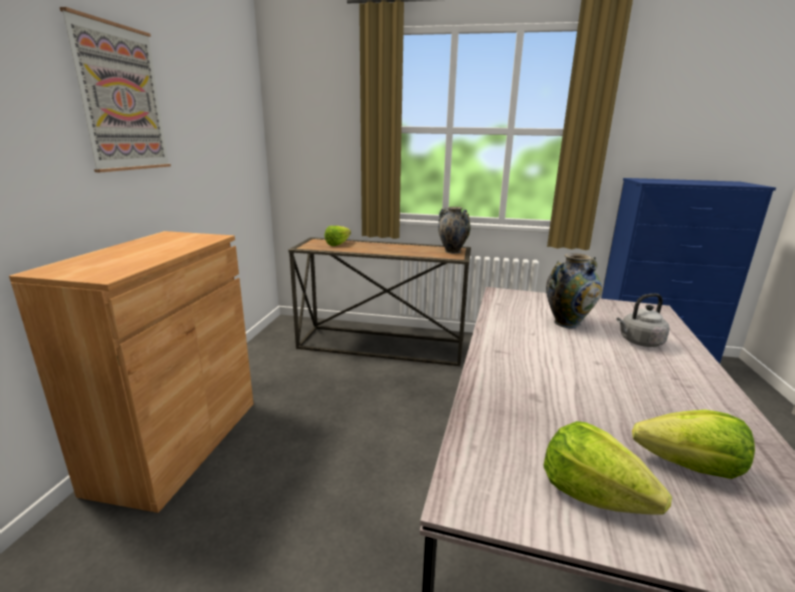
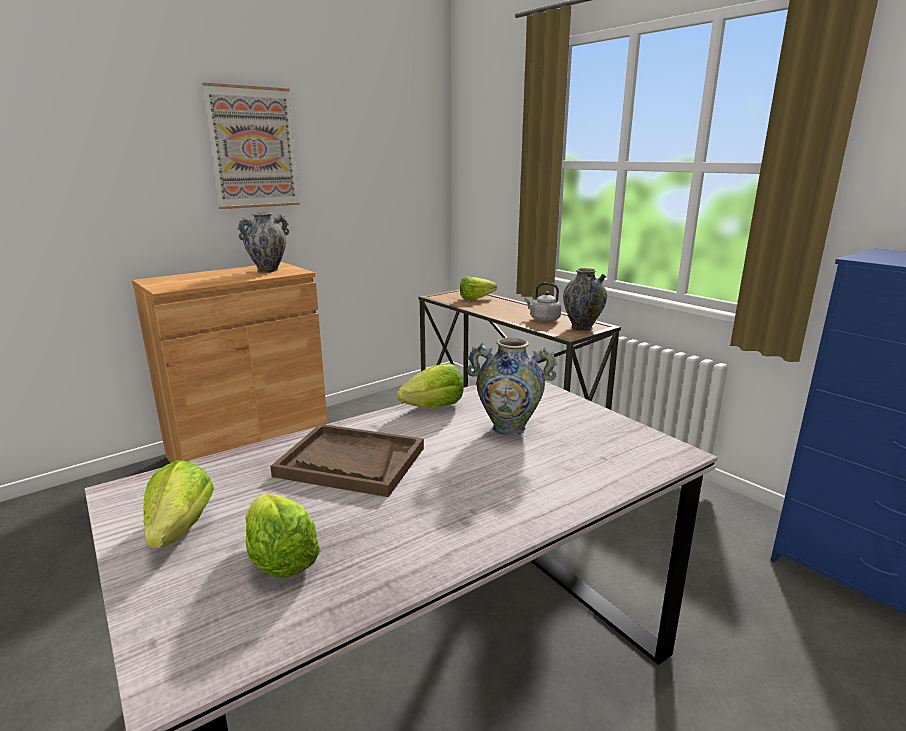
camera: 40 degrees right, 0 degrees up
grey kettle [616,293,670,347] -> grey kettle moved to [524,283,561,322]
none -> vase [238,212,289,272]
none -> brown tray [270,424,424,497]
none -> lettuce [397,363,464,407]

